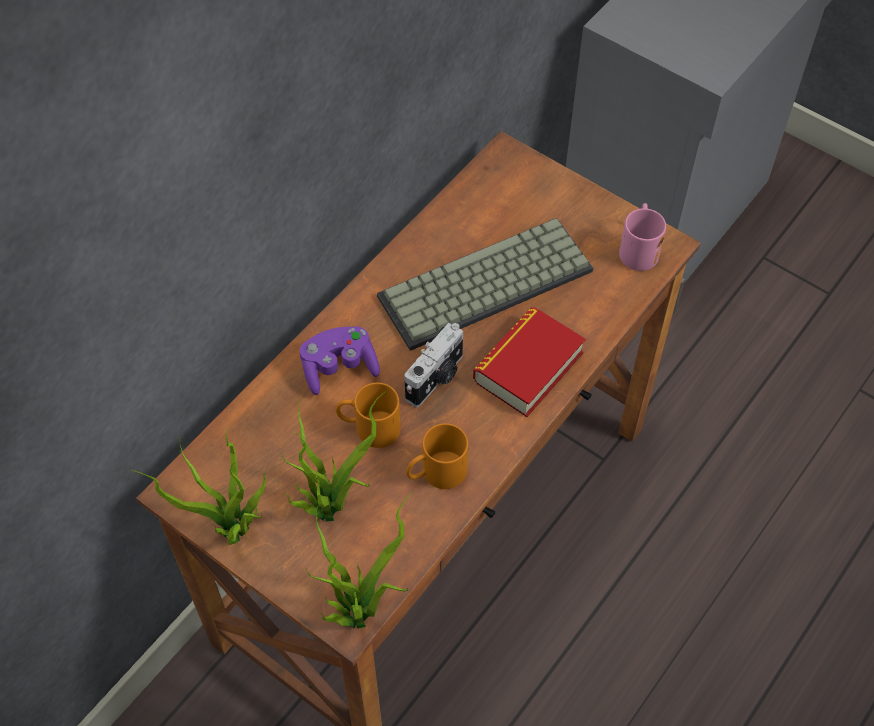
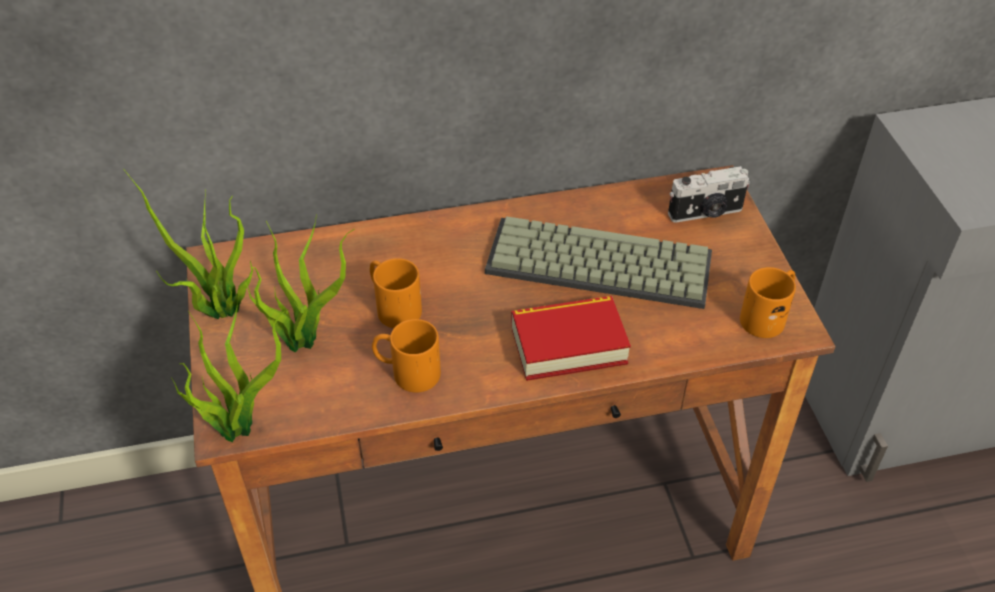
camera: 40 degrees right, 10 degrees down
purple game controller [299,326,380,395] -> none
camera [405,323,463,407] -> camera moved to [668,166,750,223]
pink mug [619,203,666,271] -> orange mug [740,267,796,338]

